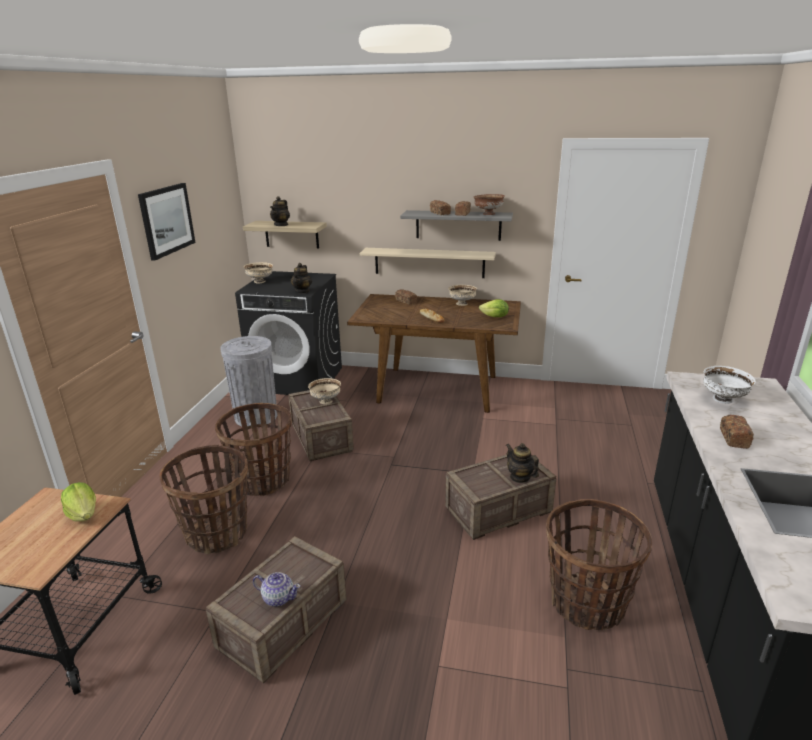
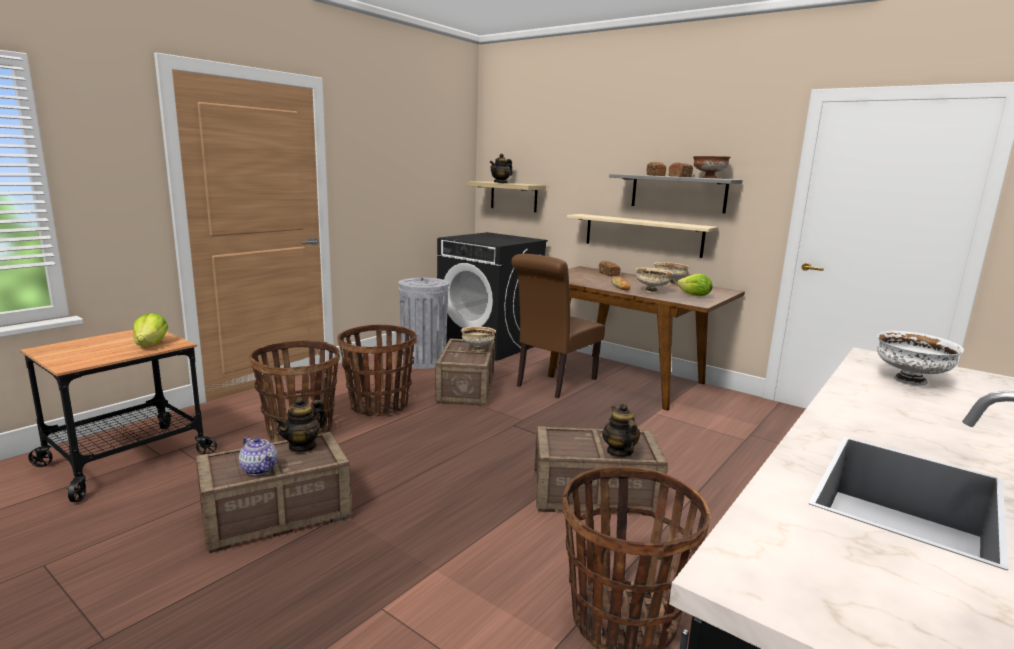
camera: 25 degrees right, 10 degrees down
picture [138,183,196,261] -> none
beige bowl [243,262,273,283] -> beige bowl moved to [636,268,673,293]
teapot [291,263,312,294] -> teapot moved to [274,397,327,453]
bread [720,415,754,449] -> none
none -> brown chair [511,254,605,398]

